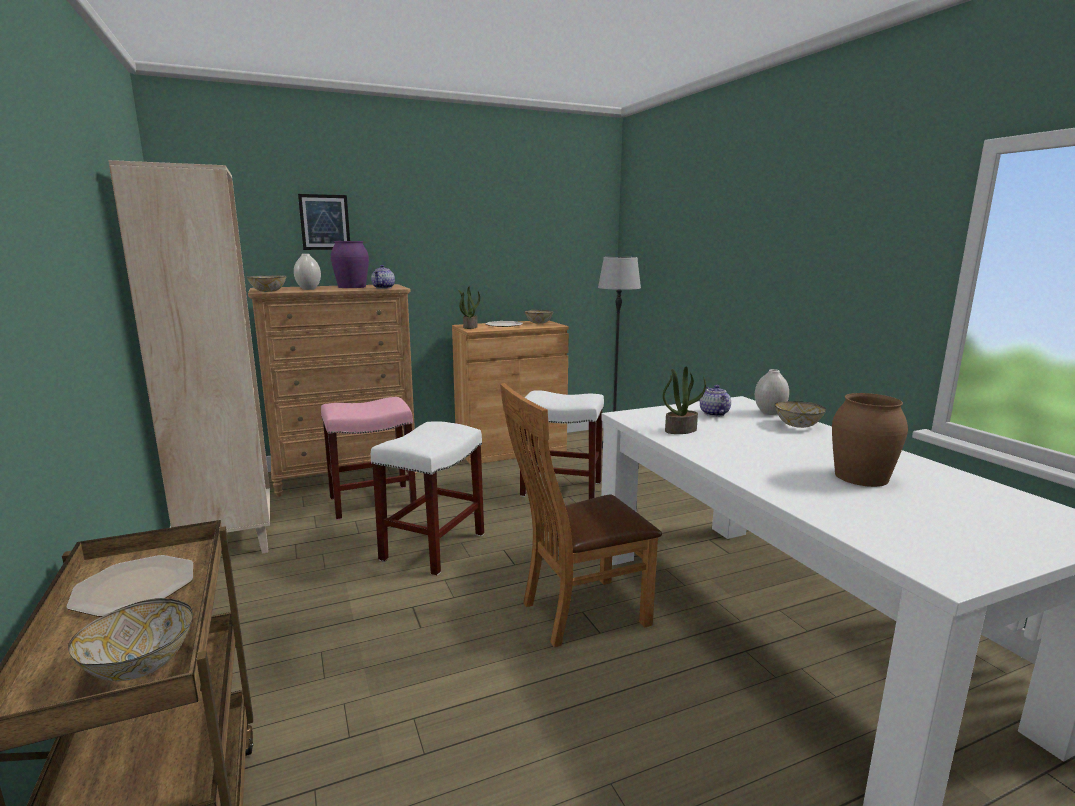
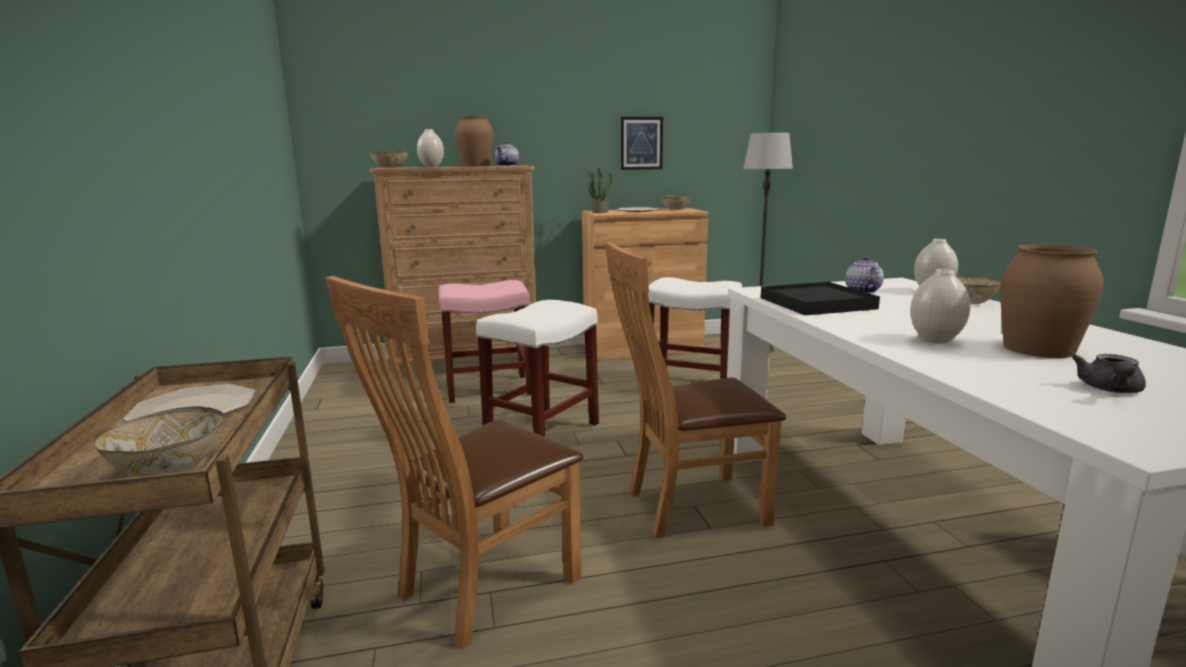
camera: 10 degrees right, 0 degrees up
beige bookcase [108,160,270,554] -> none
picture [298,194,350,250] -> picture moved to [621,117,663,170]
purple vase [331,241,369,288] -> brown vase [455,116,494,167]
potted plant [663,366,706,434] -> black tray [761,282,880,315]
none -> brown chair [325,276,583,649]
none -> white vase [910,269,970,344]
none -> grey teapot [1072,354,1146,393]

